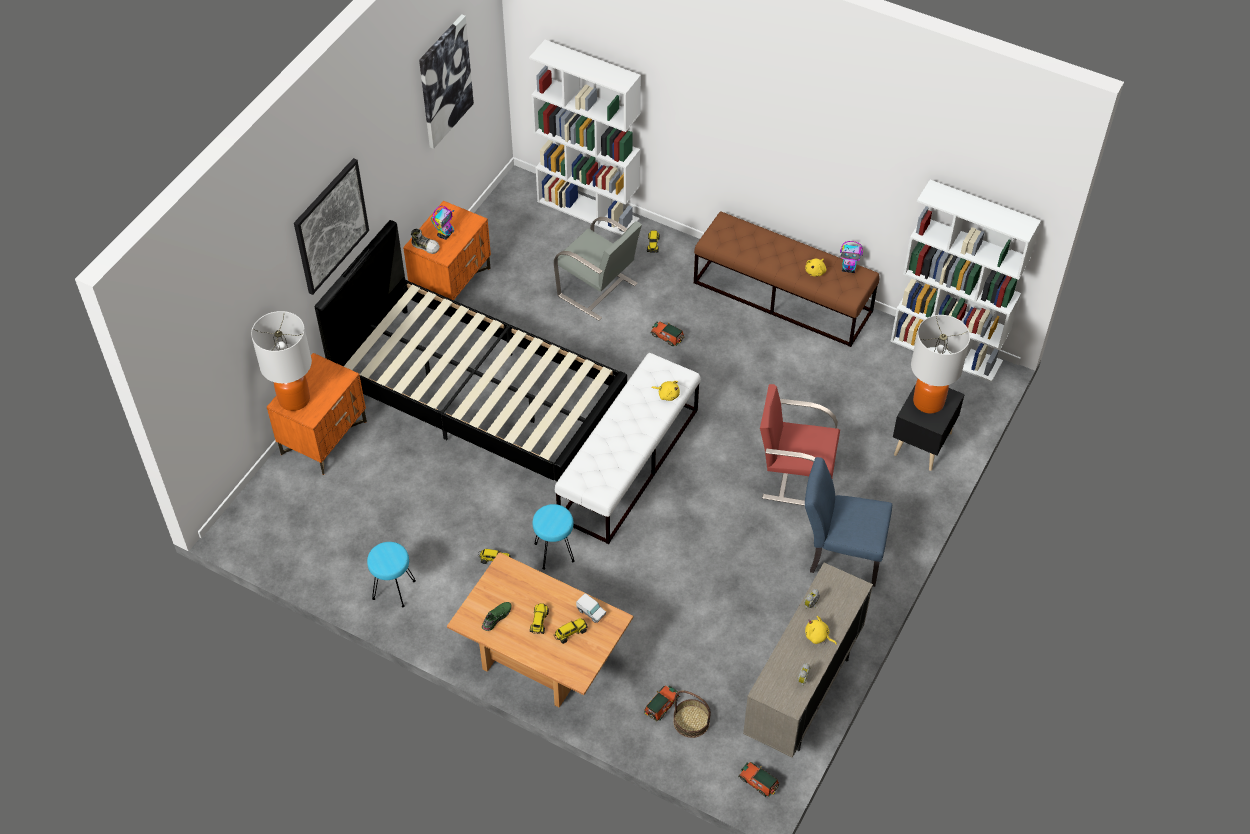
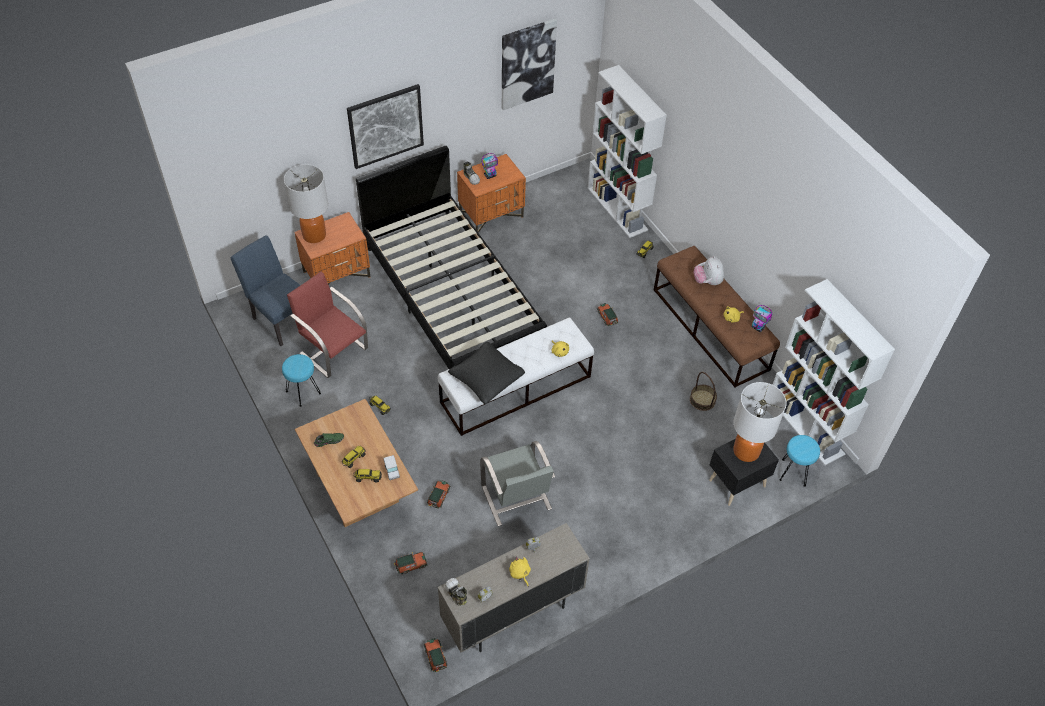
camera: 30 degrees right, 0 degrees up
turquoise stool [533,504,575,570] -> turquoise stool moved to [779,435,820,487]
grey chair [554,217,642,321] -> grey chair moved to [480,441,555,526]
basket [673,691,711,738] -> basket moved to [690,372,717,411]
red chair [760,384,840,506] -> red chair moved to [287,272,368,378]
blue chair [805,457,892,587] -> blue chair moved to [231,235,301,346]
none -> toy car [427,480,451,509]
none -> shoe [445,578,467,606]
none -> black pillow [448,342,525,404]
none -> plush toy [694,256,724,285]

